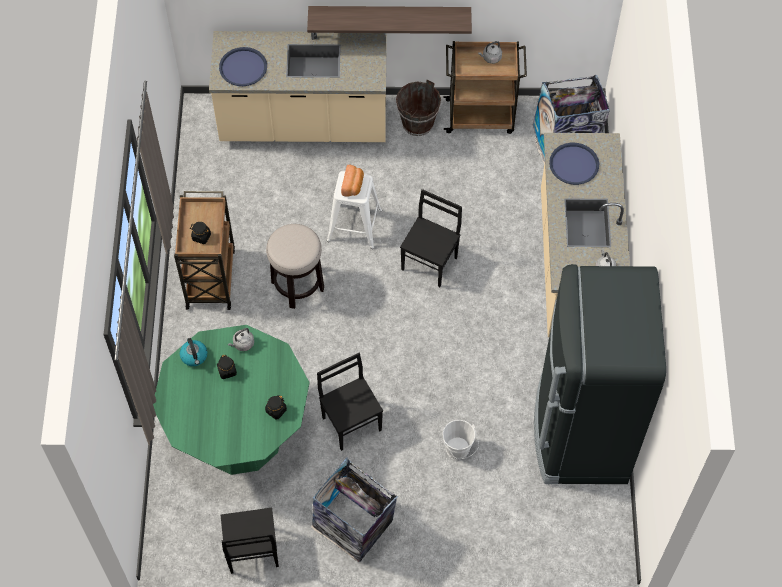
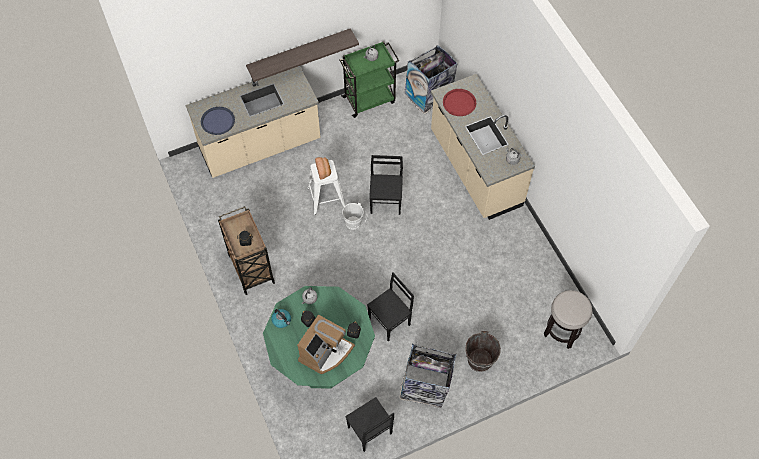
camera: 25 degrees left, 0 degrees up
stool [266,224,324,309] -> stool moved to [544,290,593,349]
black chair [317,353,383,451] -> black chair turned 105 degrees clockwise [367,272,414,342]
brown bucket [396,80,441,136] -> brown bucket moved to [465,330,501,372]
brown cart [443,41,527,134] -> green cart [340,41,399,118]
white bucket [443,420,479,460] -> white bucket moved to [342,202,366,230]
black fridge [534,264,666,484] -> none
blue tray [549,143,599,185] -> red tray [443,89,476,116]
none -> coffee machine [297,315,355,375]

